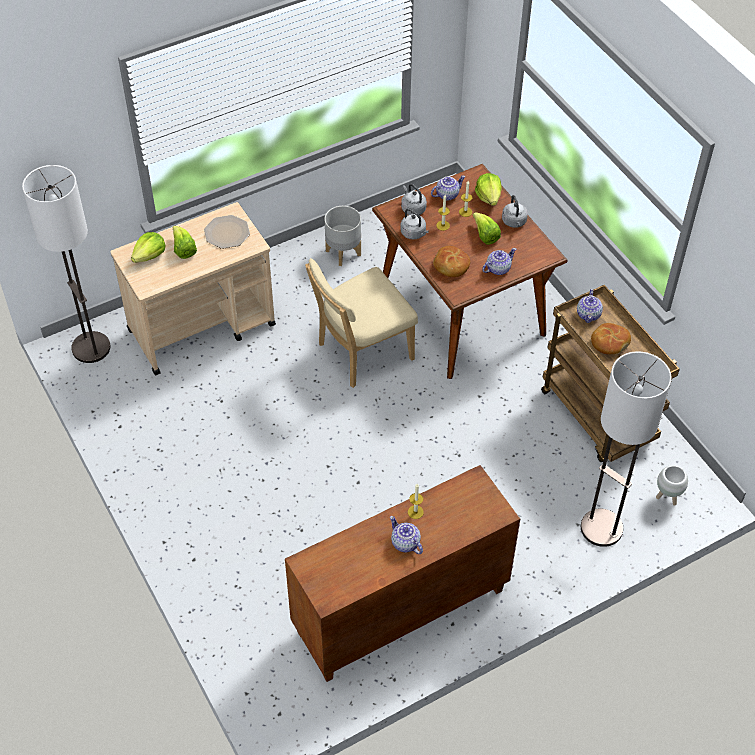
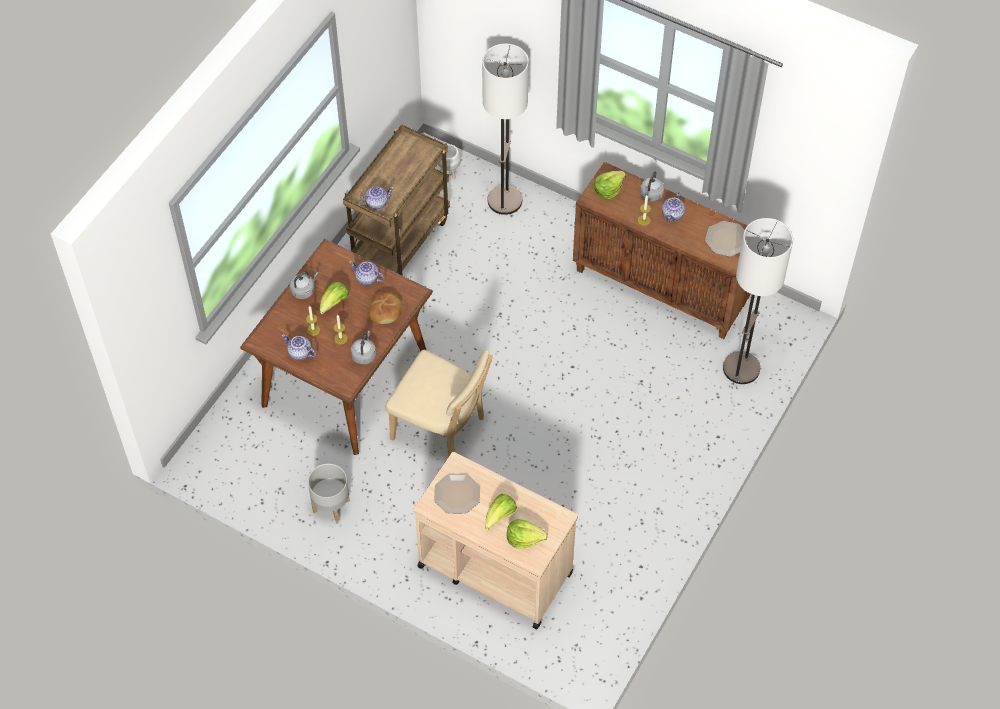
camera: 120 degrees left, 5 degrees up
floor lamp [22,165,111,363] -> floor lamp moved to [723,218,793,384]
grey kettle [401,184,427,215] -> grey kettle moved to [640,171,665,201]
lettuce [475,173,502,206] -> lettuce moved to [594,171,626,200]
bread [591,323,631,355] -> none
none -> plate [705,221,744,257]

